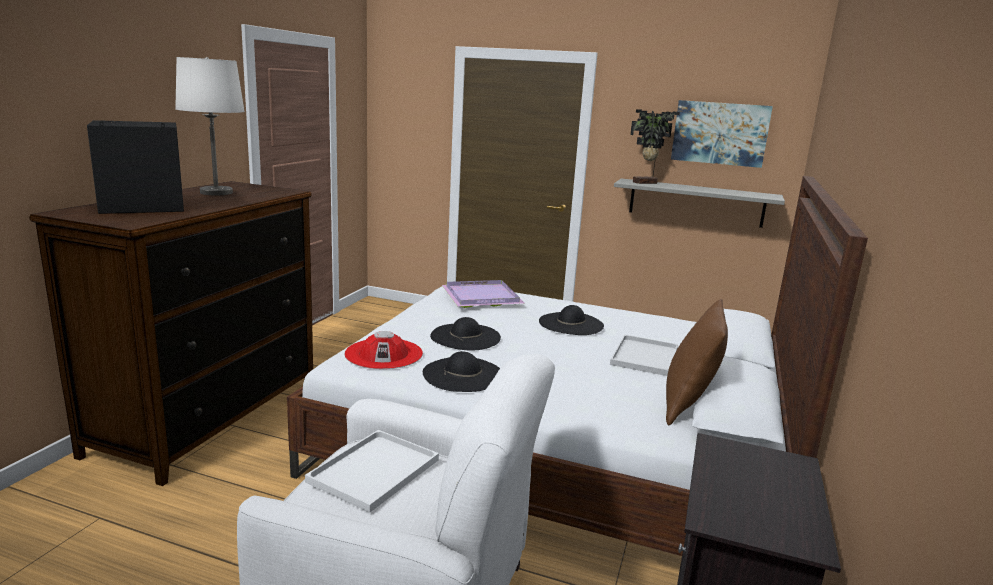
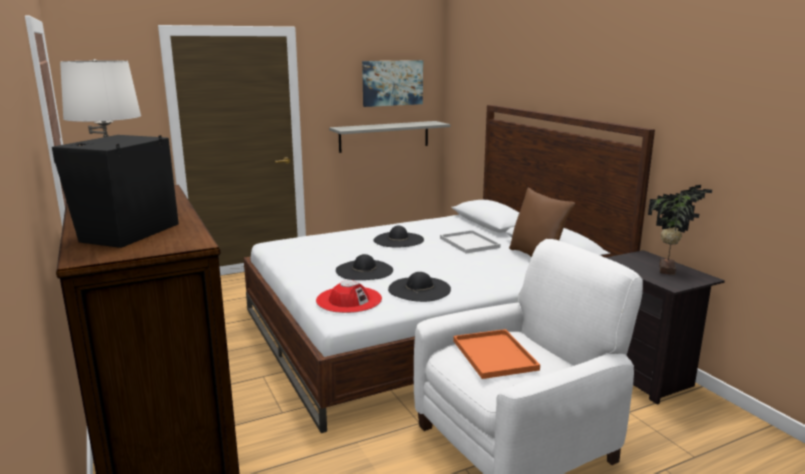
camera: 45 degrees left, 0 degrees up
white tray [305,430,439,513] -> orange tray [453,329,540,379]
purple tray [442,280,524,308] -> none
potted plant [630,109,680,184] -> potted plant moved to [648,185,712,275]

